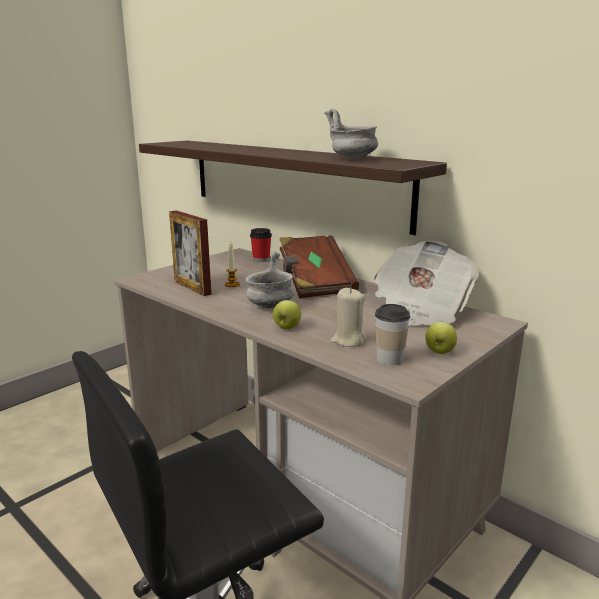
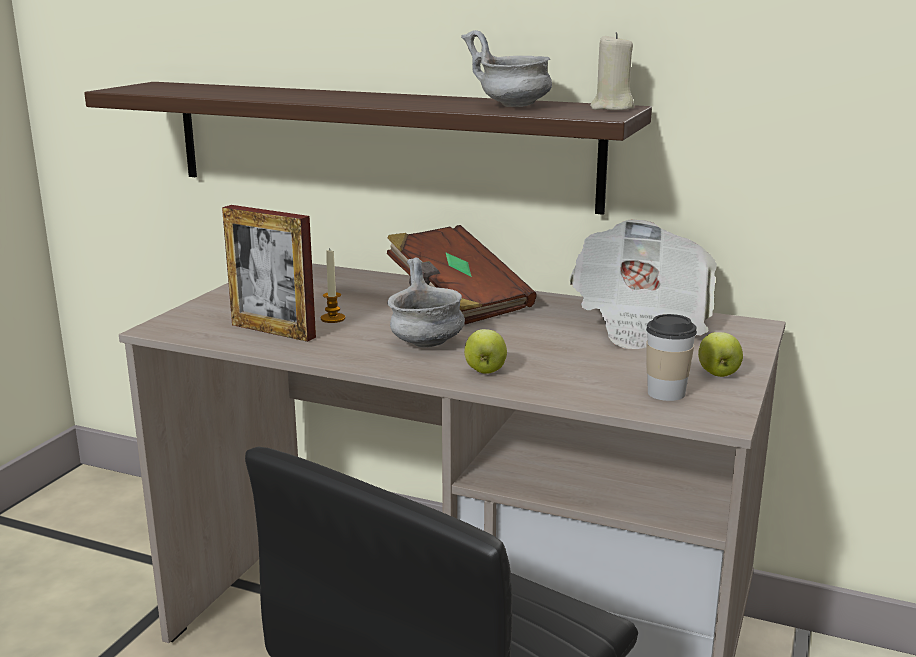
camera: 20 degrees left, 0 degrees up
cup [250,228,272,262] -> none
beige candle [331,288,366,347] -> beige candle moved to [590,32,634,110]

